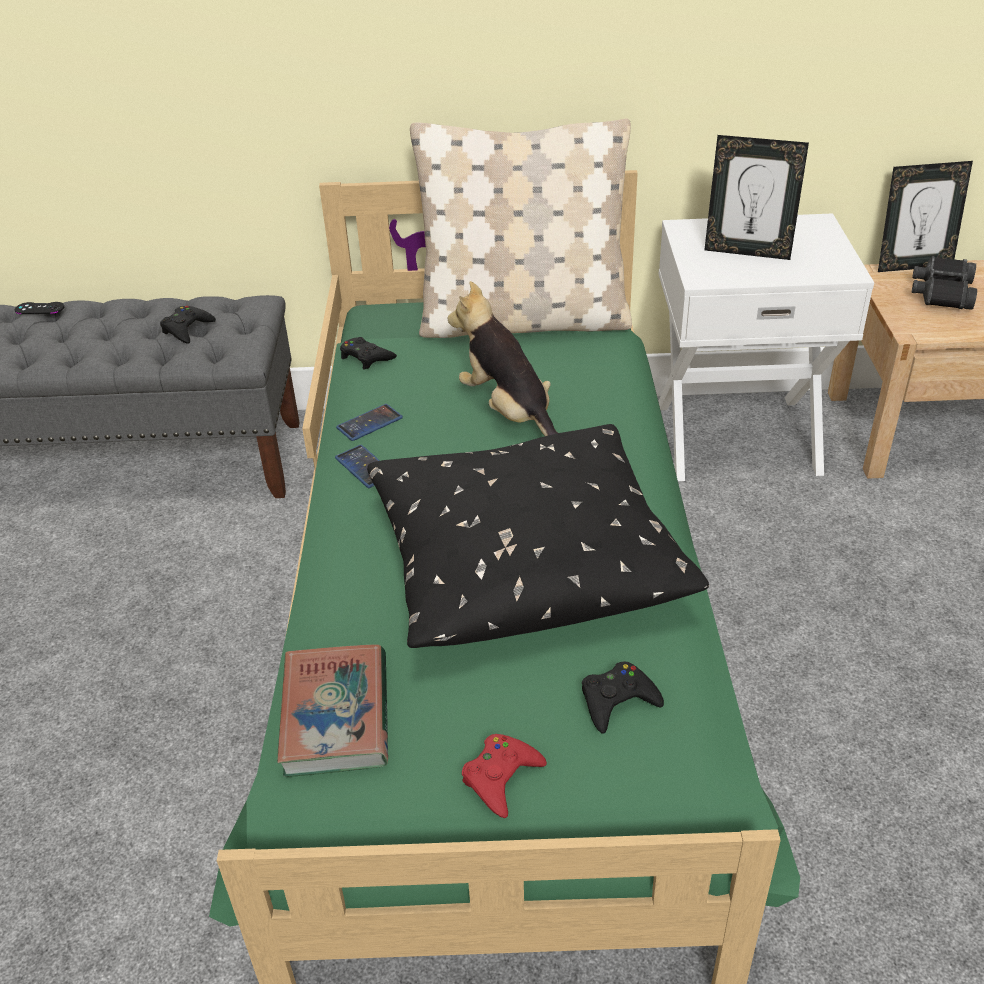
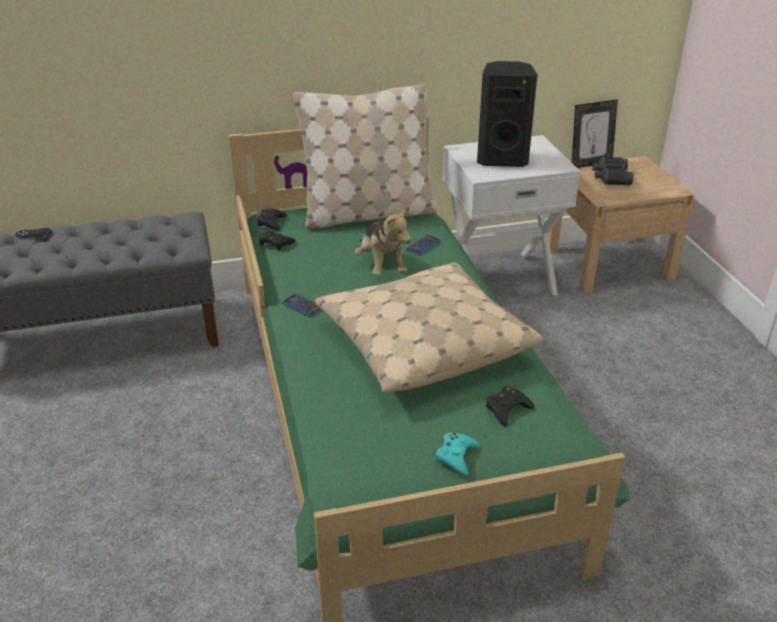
camera: 15 degrees left, 5 degrees down
black game controller [160,305,216,344] -> black game controller moved to [257,208,287,230]
book [277,644,388,777] -> none
phone [336,404,403,441] -> phone moved to [406,235,442,255]
black pillow [367,424,709,648] -> beige pillow [315,262,544,393]
plush toy [447,281,558,436] -> plush toy turned 150 degrees counterclockwise [355,206,411,276]
red game controller [462,734,547,818] -> turquoise game controller [436,433,480,476]
picture frame [704,135,809,260] -> black speaker [477,61,537,167]

